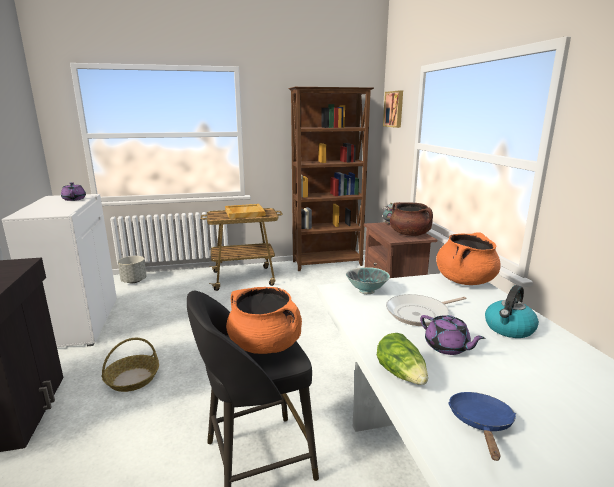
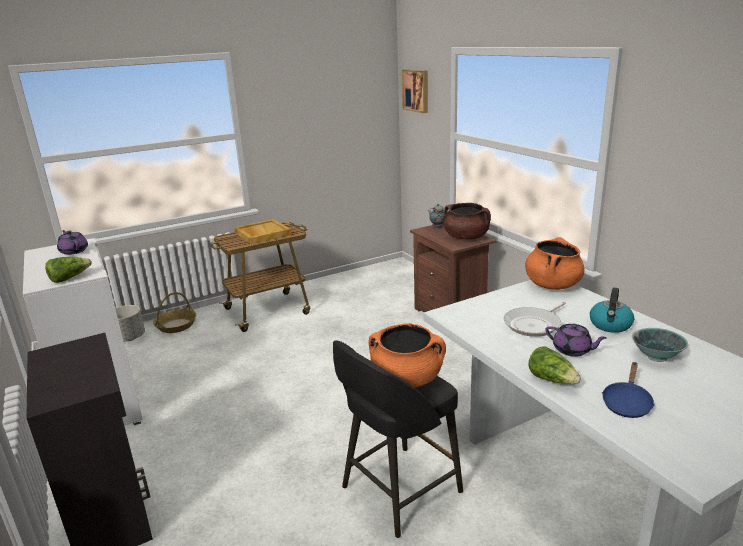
camera: 15 degrees left, 5 degrees up
basket [102,338,159,392] -> basket moved to [153,292,196,333]
brown bookcase [288,87,374,271] -> none
bowl [346,267,390,294] -> bowl moved to [632,328,688,362]
blue frying pan [448,392,516,461] -> blue frying pan turned 150 degrees counterclockwise [602,362,655,418]
none -> lettuce [45,257,92,283]

